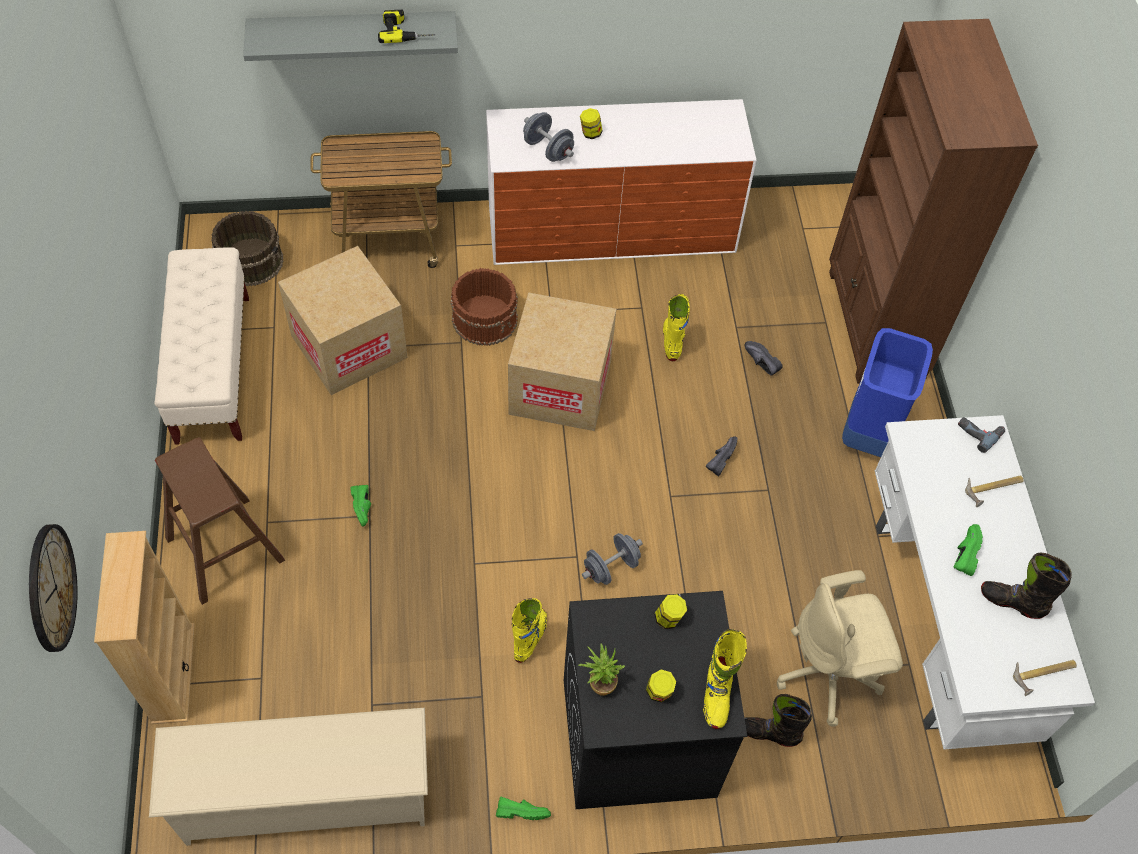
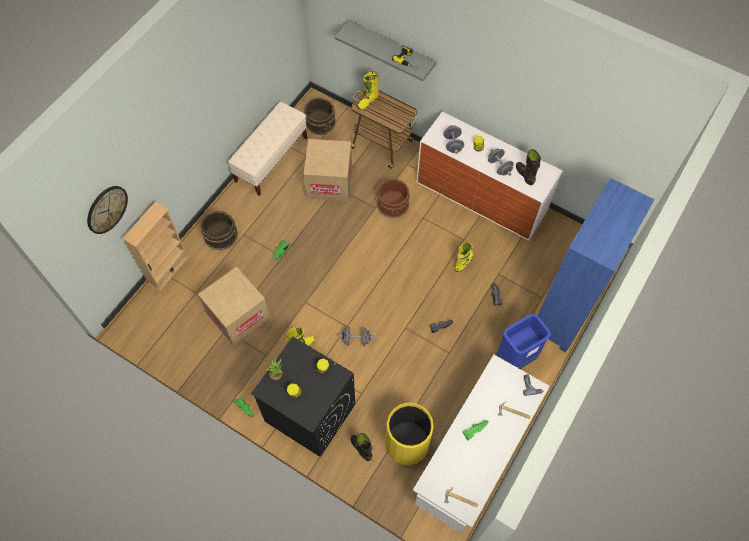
camera: 40 degrees right, 5 degrees up
beige shoe rack [149,708,428,846] -> none
brown stool [155,437,285,605] -> brown bucket [200,211,238,250]
cardboard box [508,292,616,431] -> cardboard box moved to [198,267,270,346]
yellow boot [703,629,747,729] -> yellow boot moved to [357,71,379,110]
beige office chair [777,570,903,727] -> yellow trash can [386,403,434,465]
brown bookcase [829,19,1038,384] -> blue bookcase [538,178,655,353]
black boot [981,553,1072,619] -> black boot moved to [516,149,541,185]
none -> grey dumbbell [488,148,514,176]

